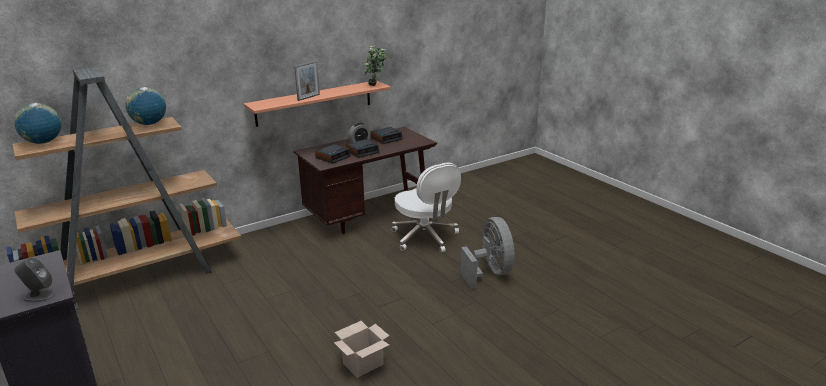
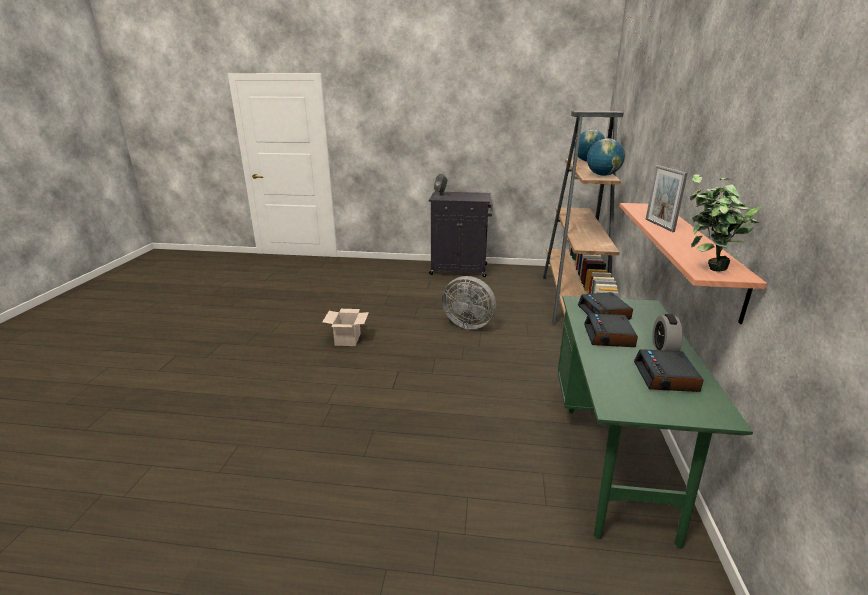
camera: 130 degrees right, 0 degrees up
brown desk [293,127,437,234] -> green desk [558,296,753,548]
white office chair [391,162,461,252] -> none
grey fan [461,217,515,289] -> grey fan moved to [442,276,496,329]

